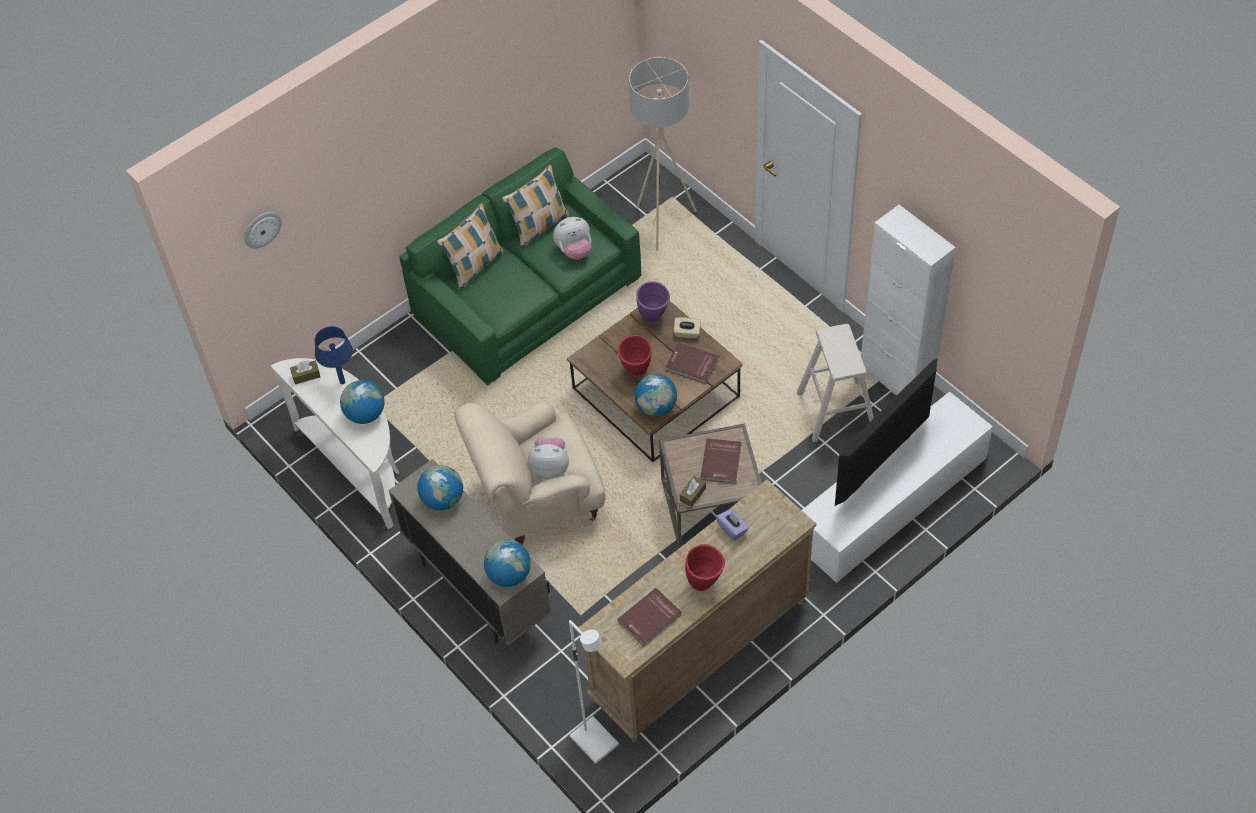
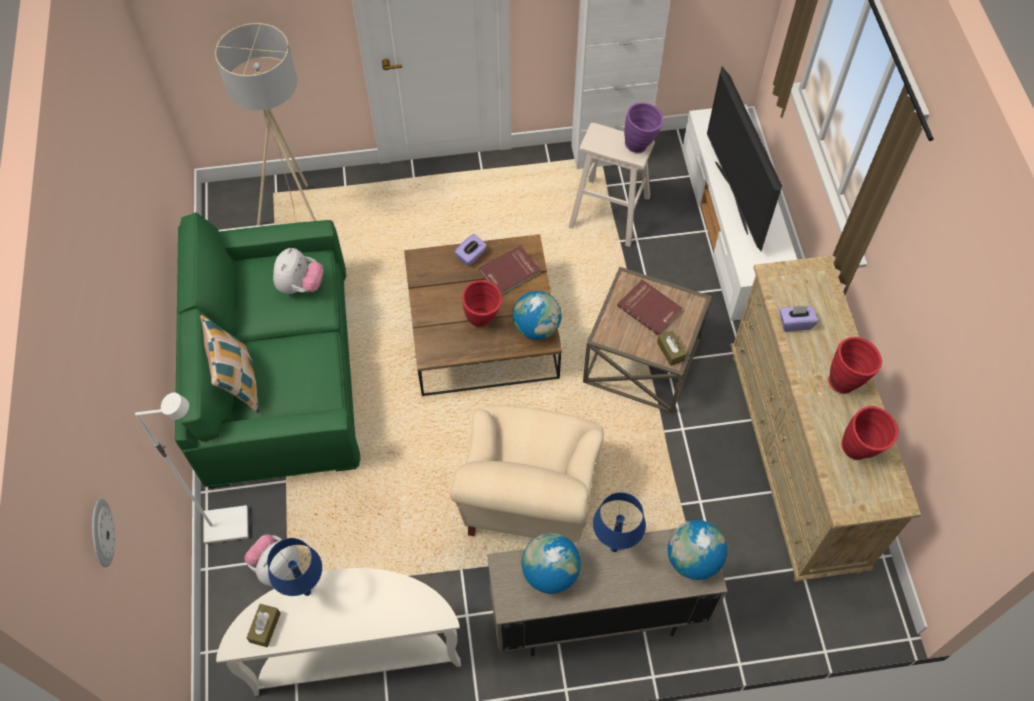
camera: 60 degrees left, 5 degrees up
globe [340,380,384,424] -> none
pillow [502,165,569,249] -> none
plush toy [528,437,569,479] -> plush toy moved to [244,534,299,586]
white floor lamp [569,620,619,764] -> white floor lamp moved to [135,392,248,544]
red book [617,588,682,646] -> red vase [841,406,899,460]
purple vase [636,281,670,323] -> purple vase moved to [624,102,664,153]
beige tissue box [673,317,701,339] -> purple tissue box [455,234,487,266]
none -> blue table lamp [593,492,646,552]

